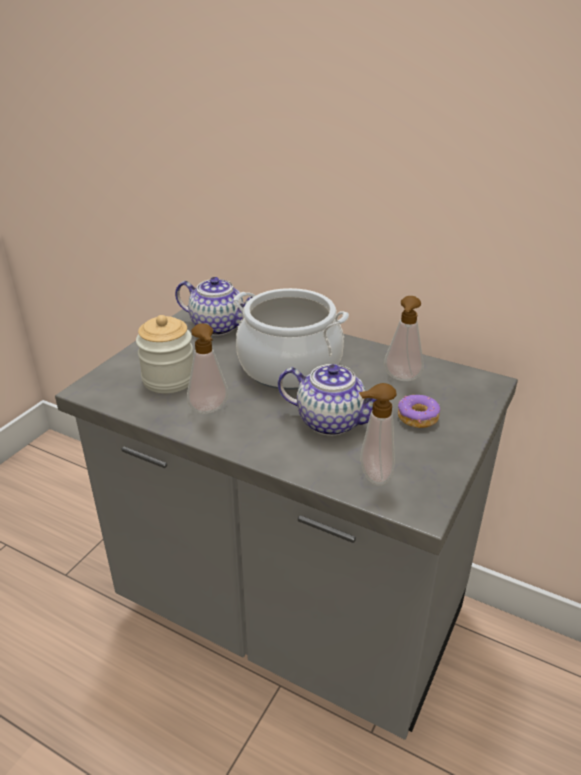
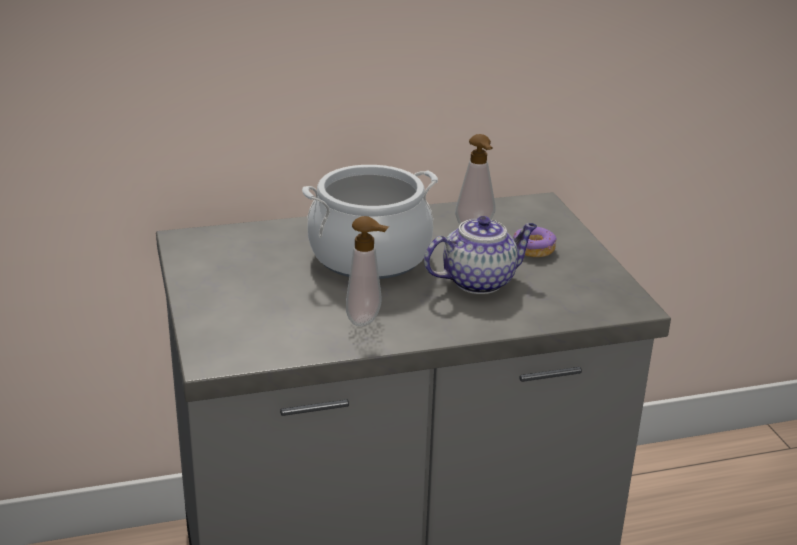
camera: 45 degrees left, 5 degrees down
jar [136,315,193,393] -> none
teapot [175,277,252,336] -> none
soap dispenser [359,383,397,486] -> none

